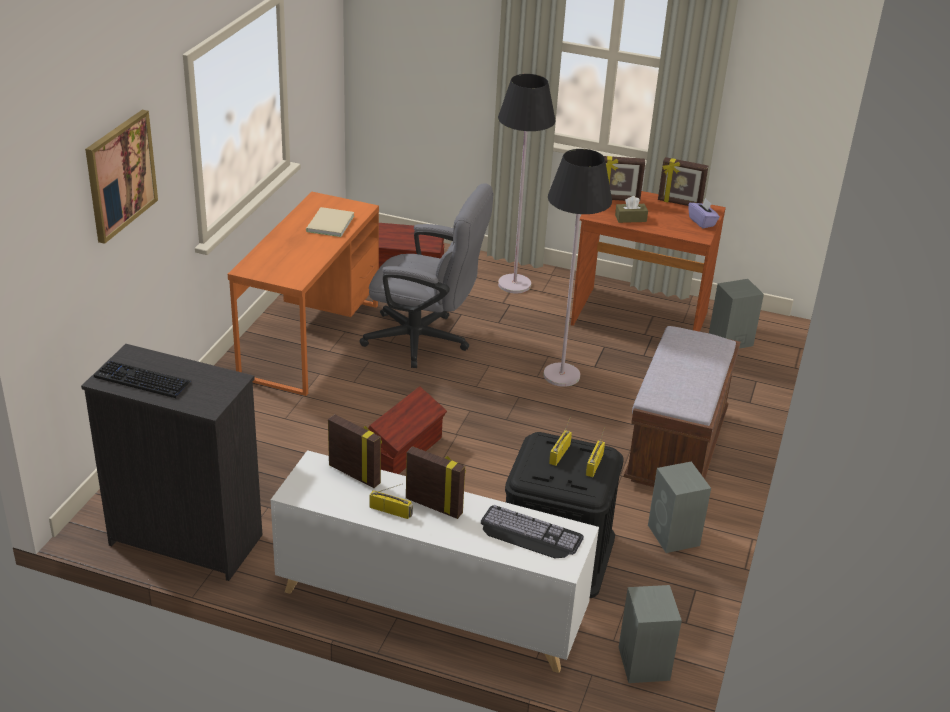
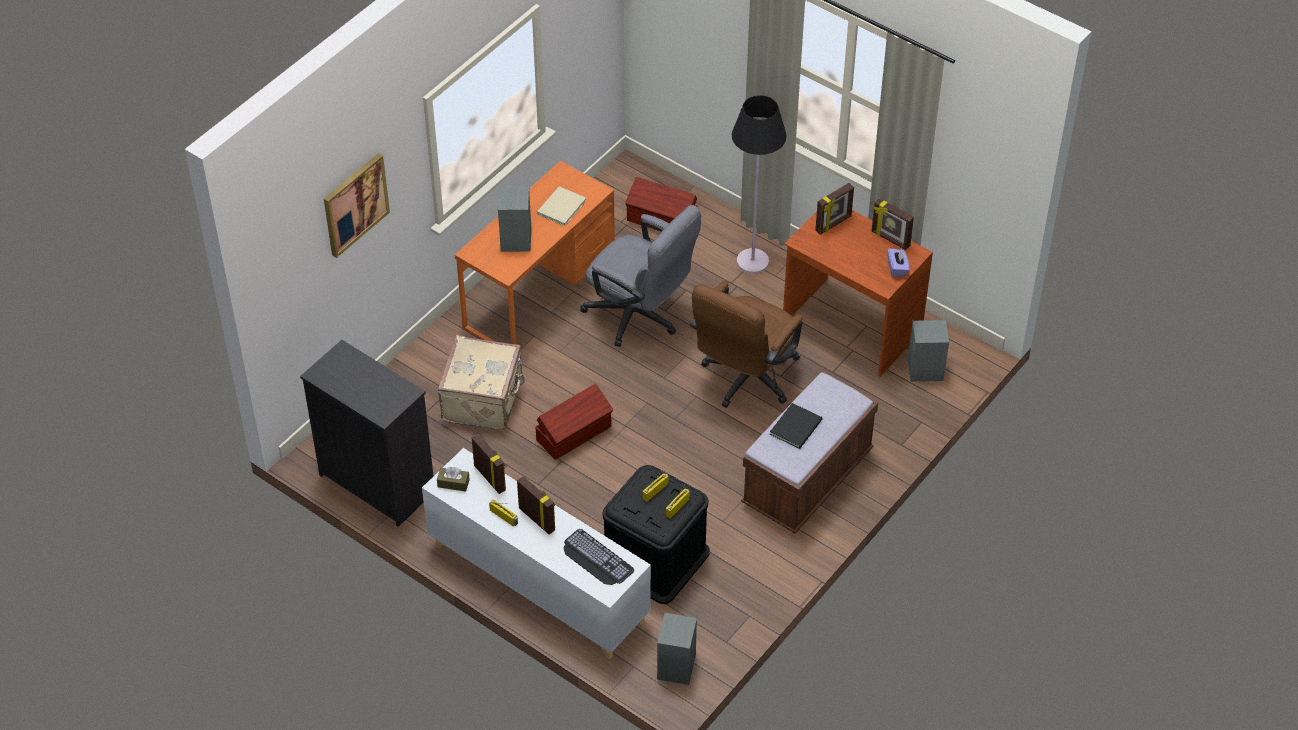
camera: 20 degrees right, 15 degrees up
keyboard [94,361,191,399] -> none
black floor lamp [543,149,612,387] -> brown office chair [690,280,803,408]
picture frame [604,156,645,202] -> picture frame turned 60 degrees counterclockwise [815,183,854,235]
brown tissue box [615,196,648,223] -> brown tissue box moved to [437,467,470,491]
grey speaker [648,461,711,553] -> grey speaker moved to [498,186,531,252]
none -> beige suitcase [438,335,525,430]
none -> black book [770,403,822,449]

